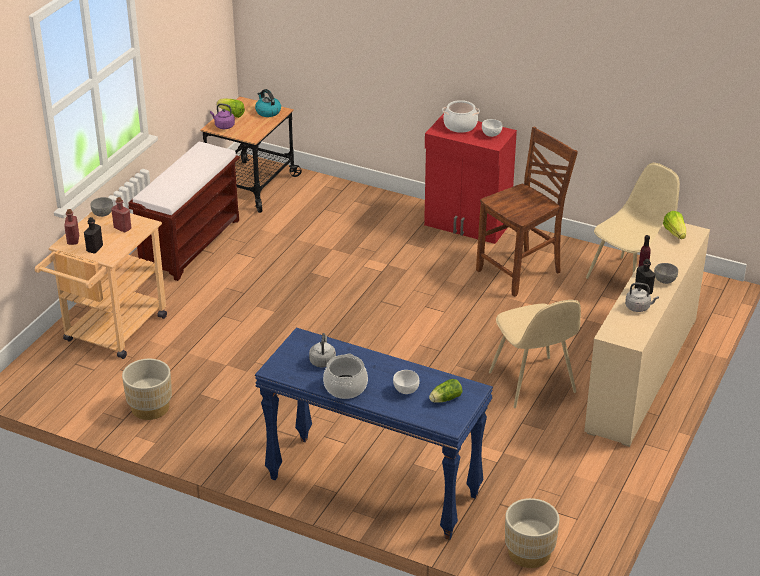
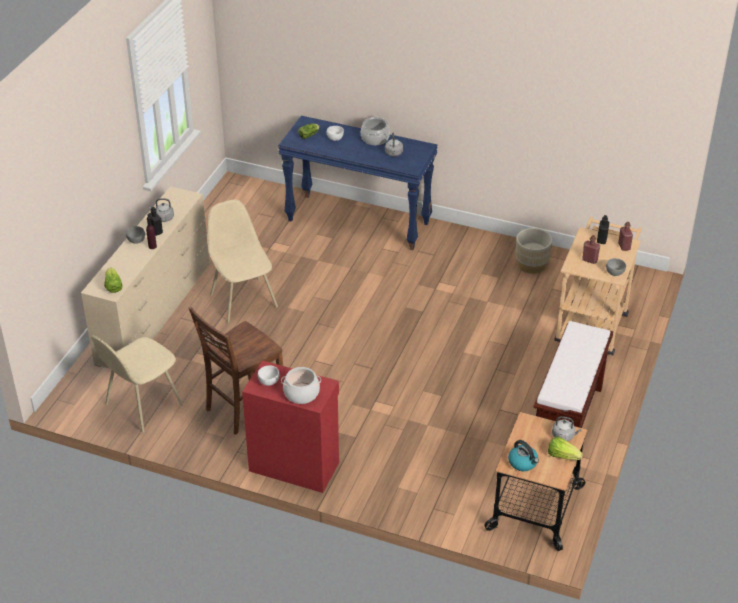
camera: 175 degrees right, 5 degrees up
purple kettle [210,104,235,129] -> grey kettle [552,416,582,441]
beige planter [505,498,559,568] -> none

